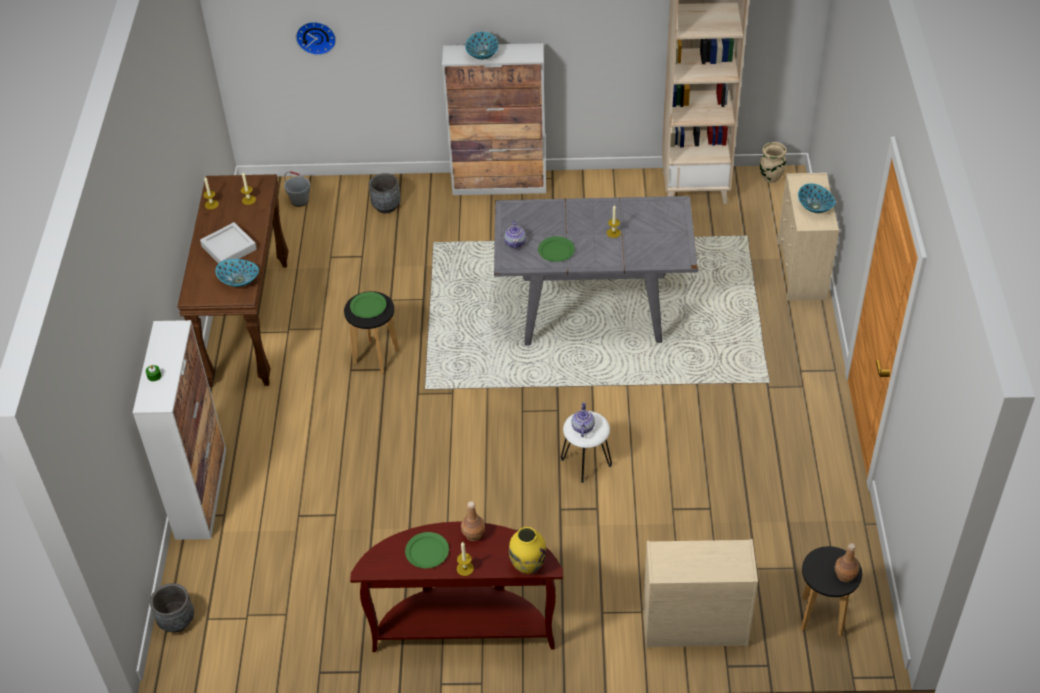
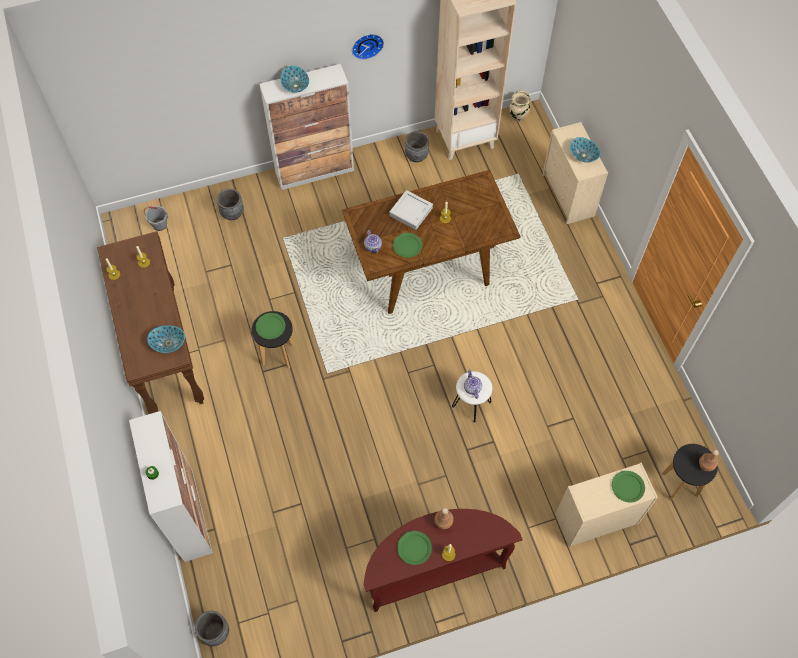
camera: 20 degrees left, 15 degrees up
grey tray [200,222,257,264] -> grey tray moved to [389,190,433,230]
wall clock [296,22,336,55] -> wall clock moved to [352,34,384,60]
grey dining table [494,196,698,346] -> brown dining table [342,170,521,314]
yellow vase [509,527,546,574] -> none
none -> grey planter [405,131,429,162]
none -> green plate [612,471,645,502]

